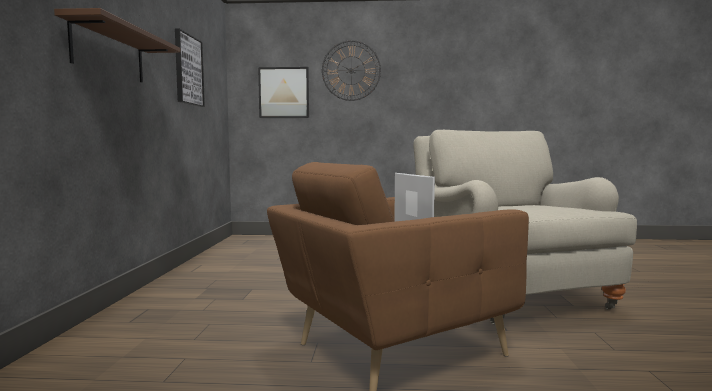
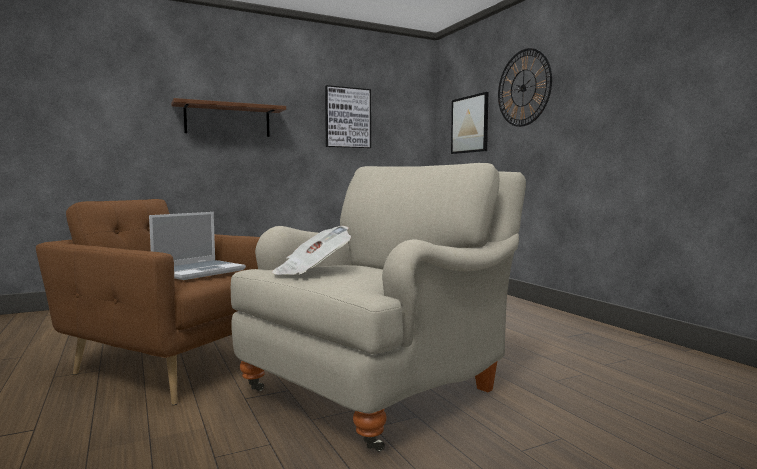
camera: 60 degrees right, 0 degrees up
none -> newspaper [272,226,351,275]

